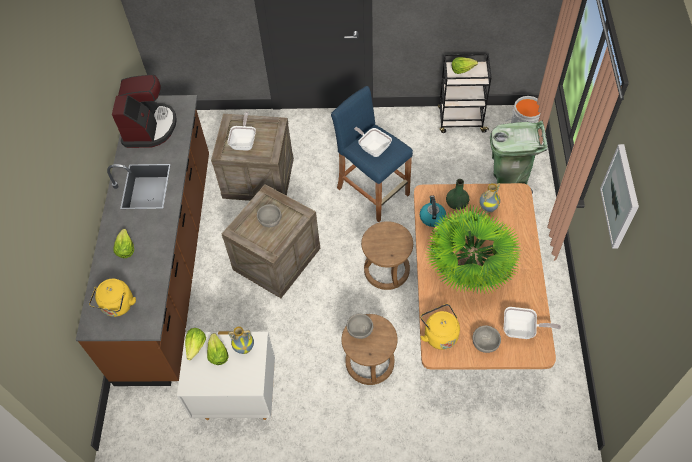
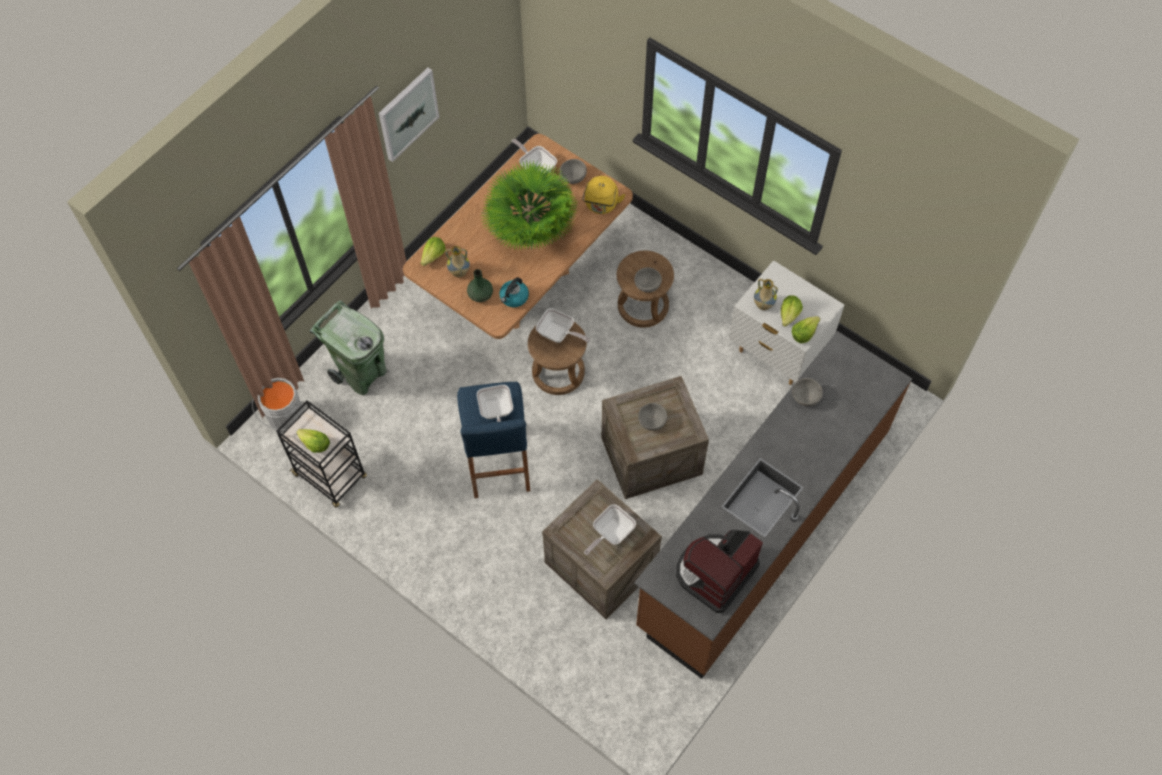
camera: 145 degrees left, 5 degrees up
yellow kettle [89,279,136,317] -> none
lettuce [114,229,134,258] -> lettuce moved to [421,237,445,266]
none -> frying pan [536,308,590,343]
none -> grey bowl [792,378,823,406]

